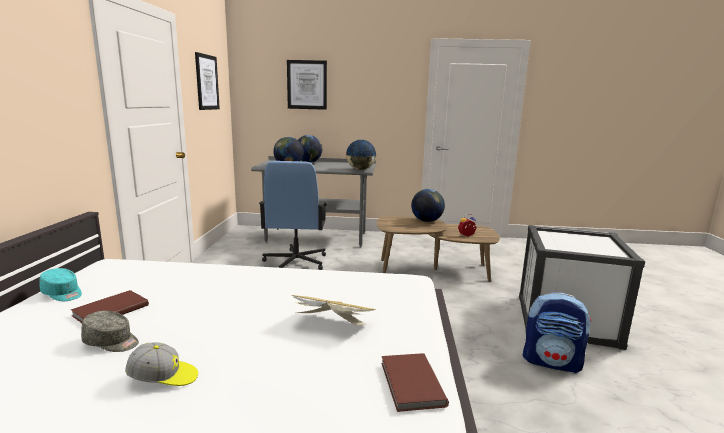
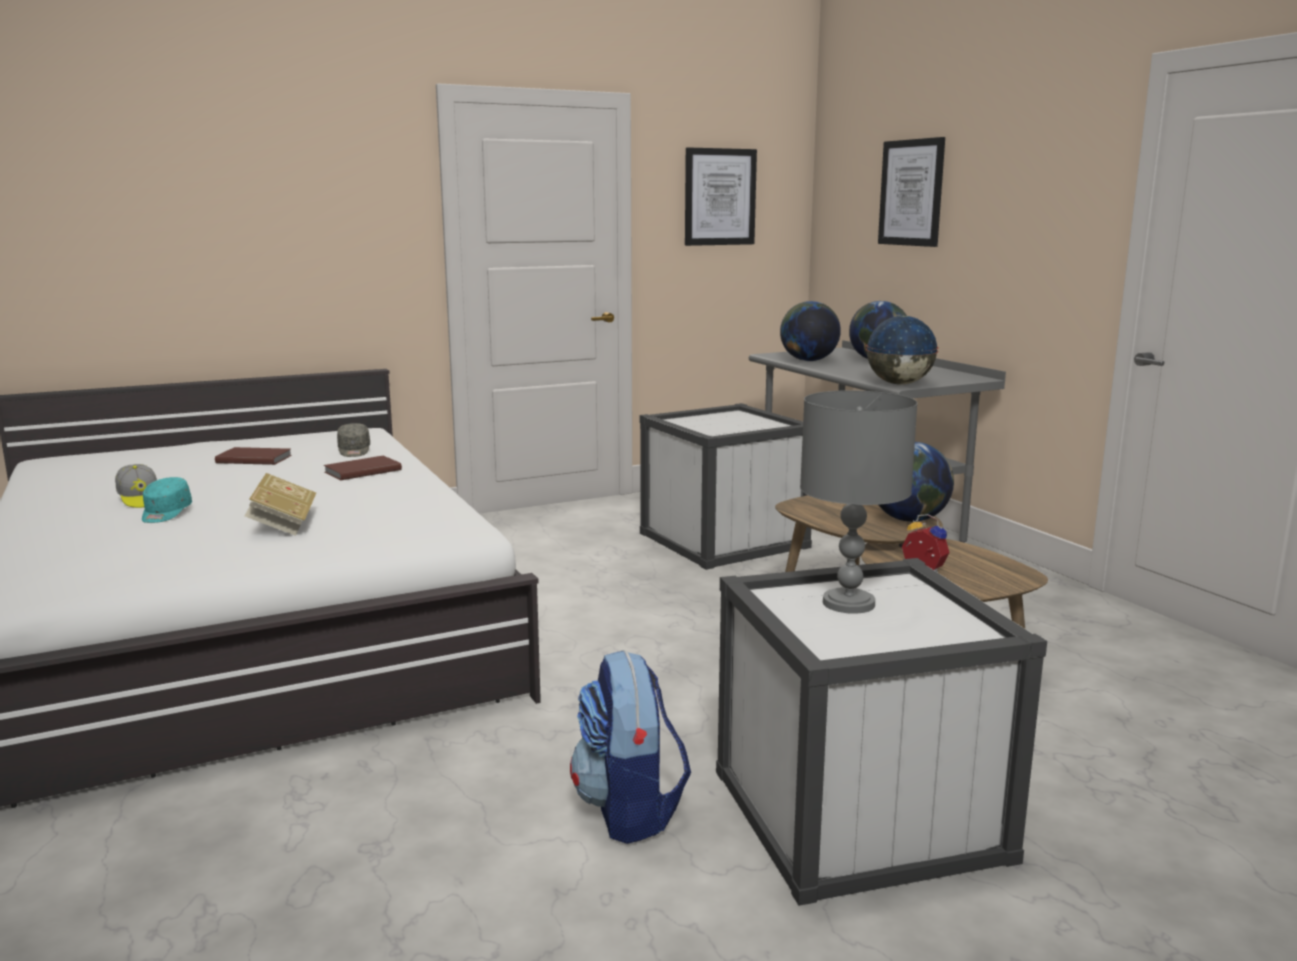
camera: 60 degrees right, 0 degrees up
turquoise cap [39,268,82,301] -> turquoise cap moved to [142,477,192,523]
grey cap [81,311,139,352] -> grey cap moved to [337,423,370,457]
blue office chair [259,161,327,270] -> white storage box [639,403,812,570]
brown book [381,353,449,412] -> brown book moved to [324,456,402,481]
none -> grey table lamp [800,390,918,614]

